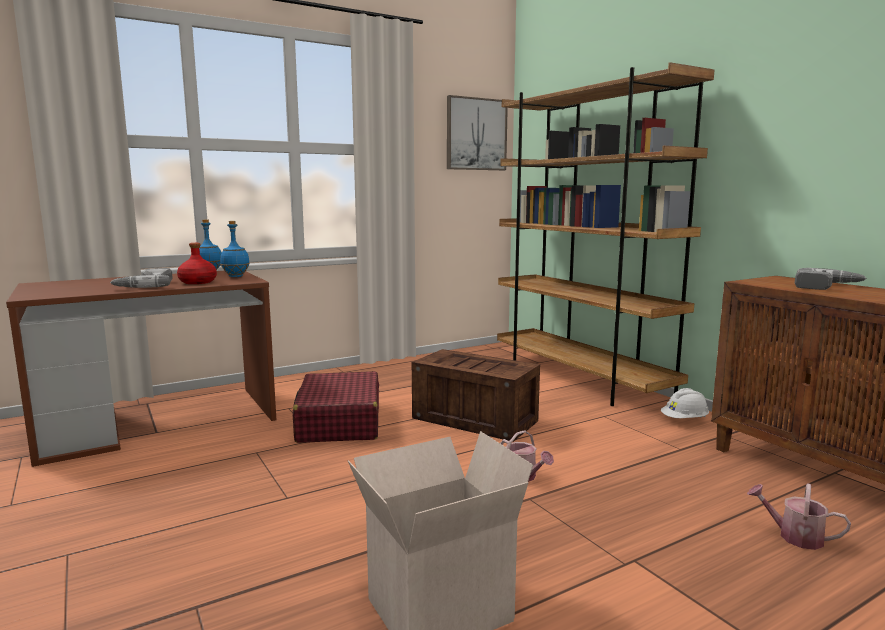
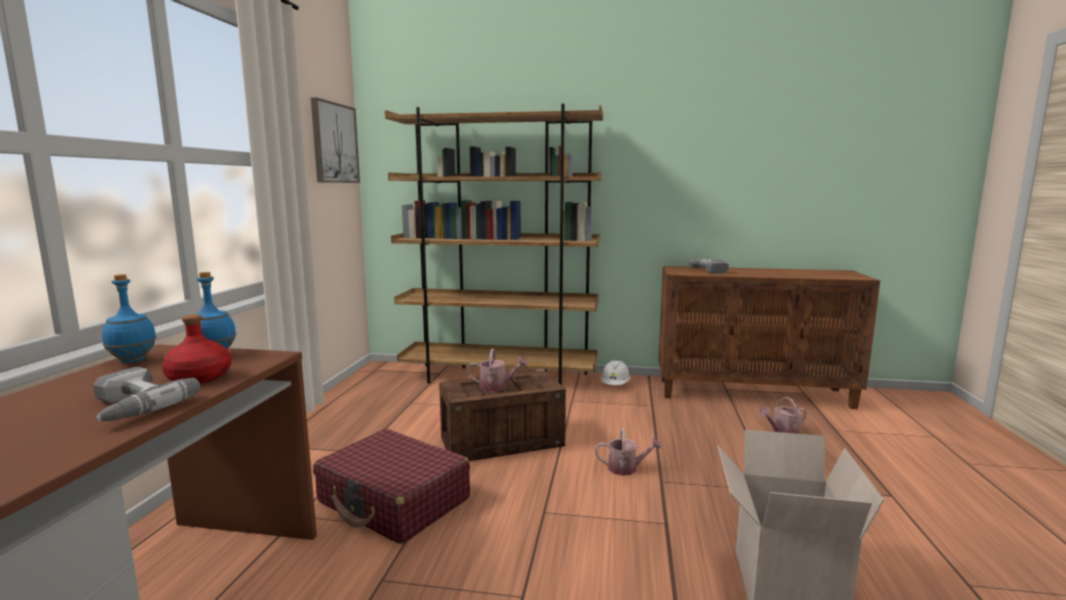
camera: 50 degrees left, 0 degrees up
none -> watering can [467,348,528,391]

